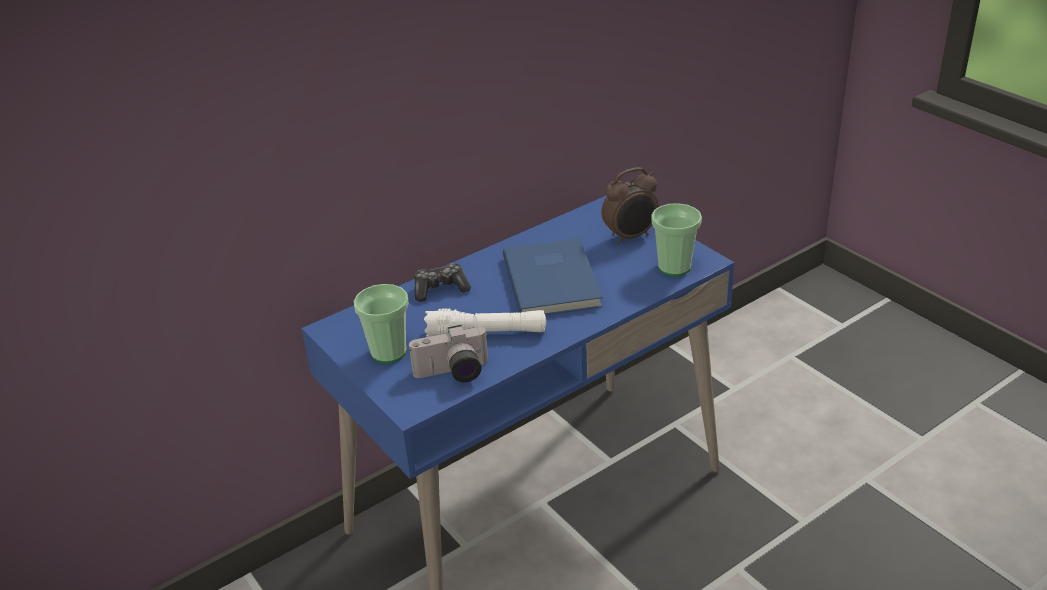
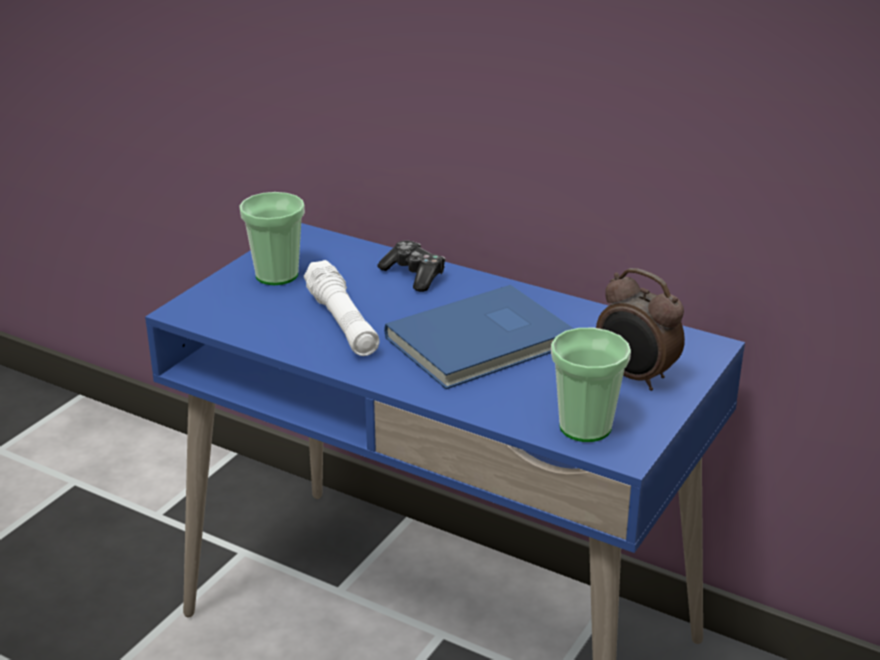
camera: 65 degrees right, 5 degrees down
camera [409,325,488,382] -> none

